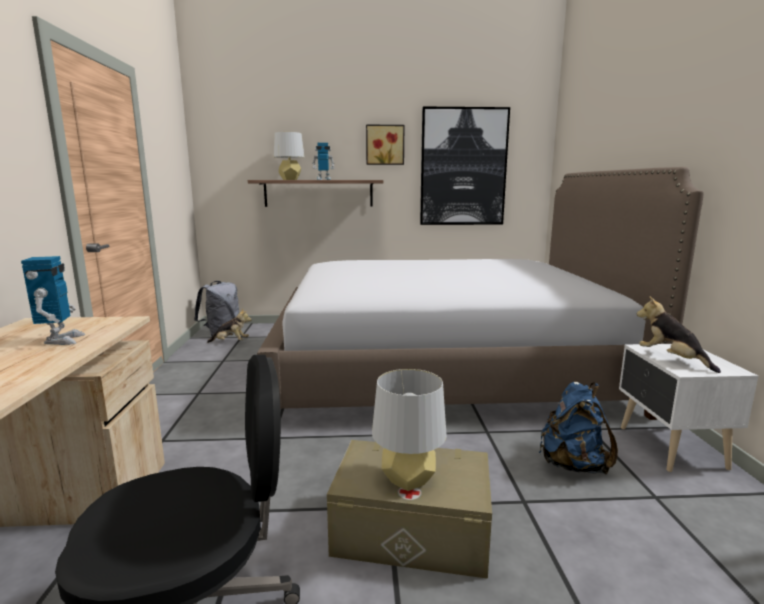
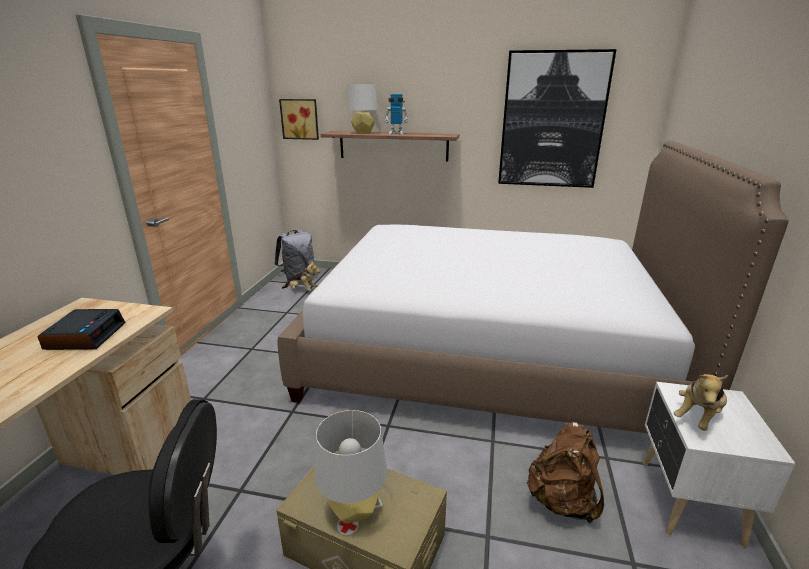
camera: 15 degrees right, 10 degrees up
toy robot [21,256,85,345] -> alarm clock [38,309,125,350]
picture [366,125,404,165] -> picture moved to [279,99,319,140]
blue backpack [539,382,618,475] -> brown backpack [526,422,604,524]
plush toy [637,296,721,373] -> plush toy turned 120 degrees counterclockwise [674,374,728,431]

